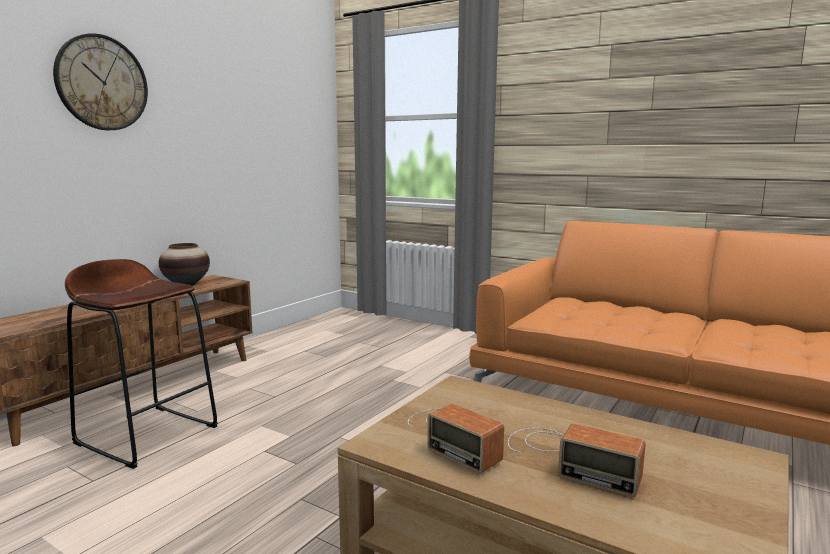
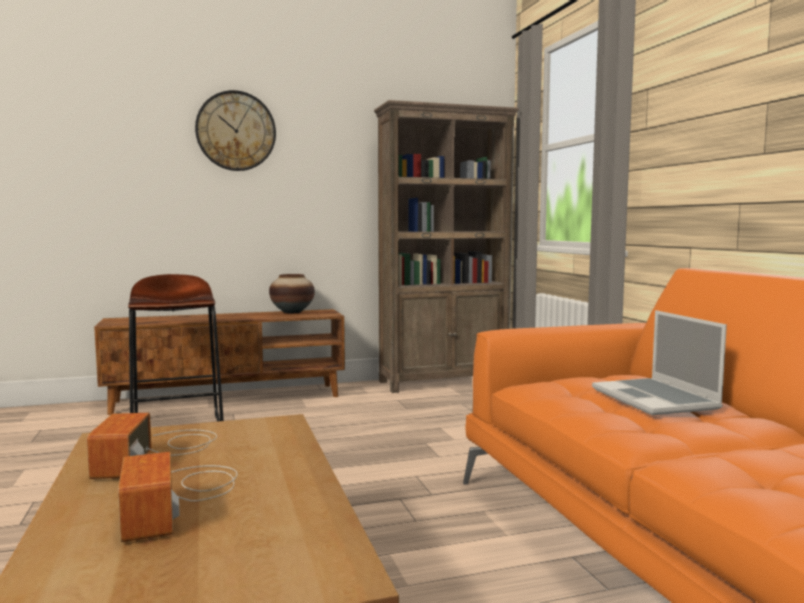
camera: 40 degrees right, 5 degrees down
none -> brown bookcase [374,100,519,393]
none -> laptop [592,310,727,415]

